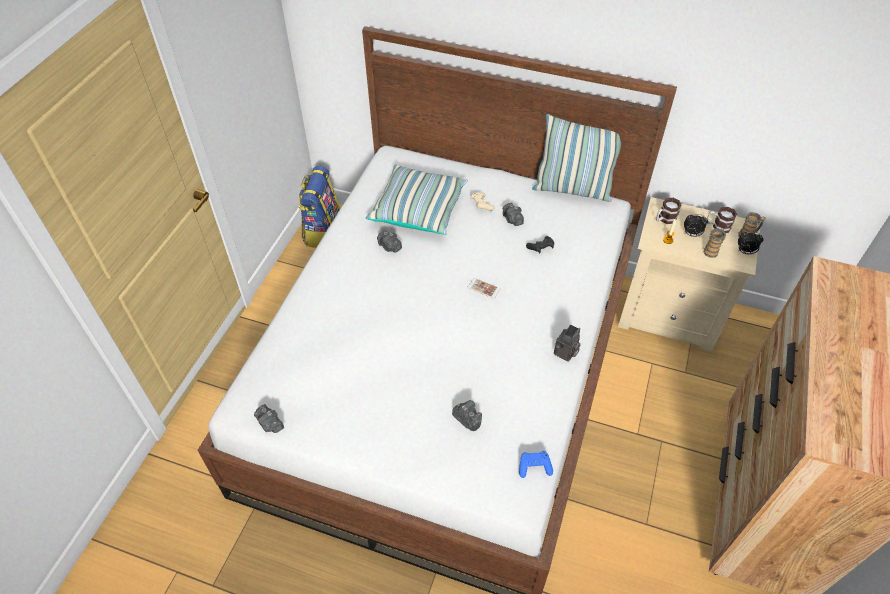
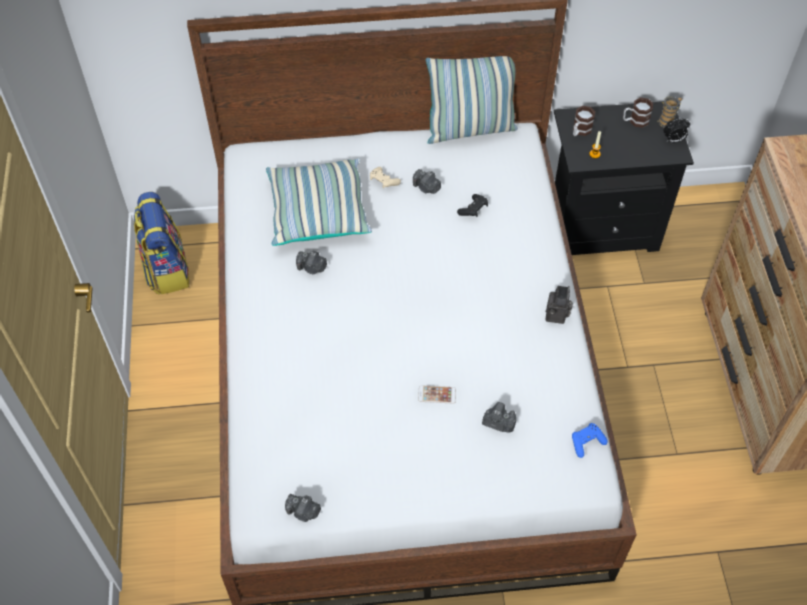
camera: 25 degrees left, 5 degrees up
phone [468,278,500,299] -> phone moved to [418,385,456,404]
beige nightstand [618,197,761,352] -> black nightstand [554,102,694,255]
alarm clock [684,214,708,237] -> none
mug [703,228,726,258] -> none

